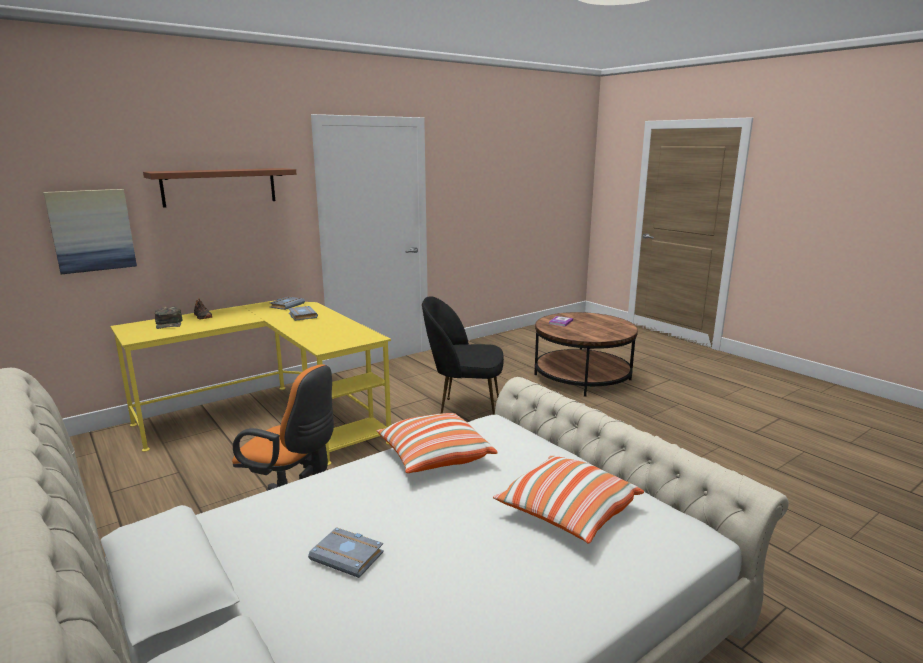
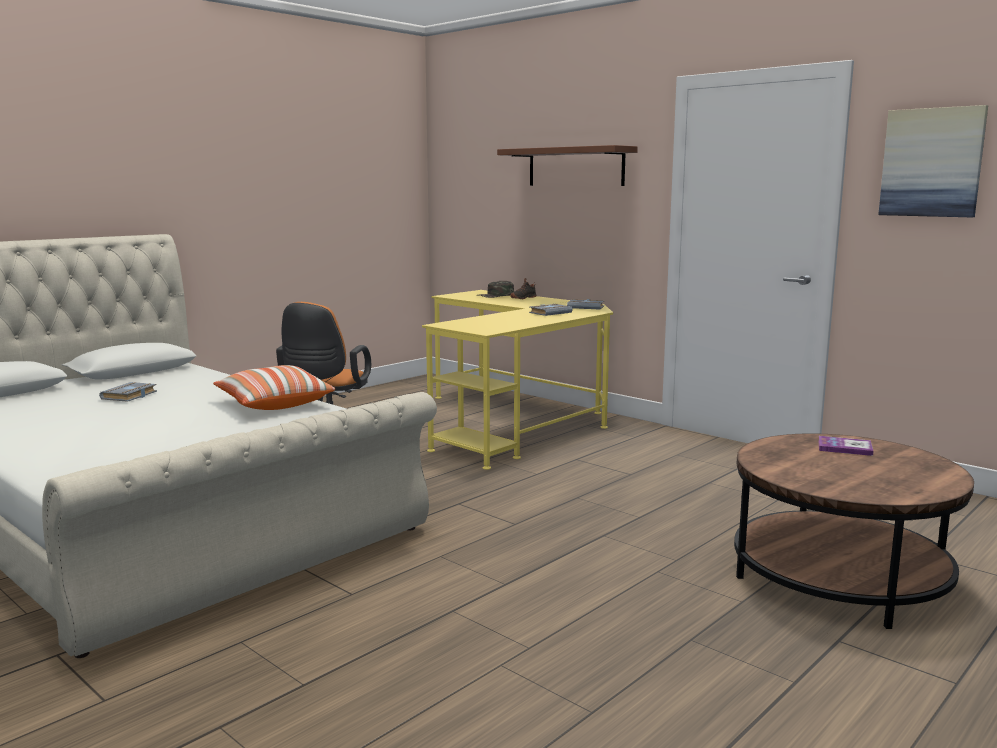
camera: 80 degrees right, 5 degrees down
picture [43,189,137,274] -> picture moved to [878,105,988,217]
black chair [422,296,504,415] -> none
pillow [493,456,644,544] -> none

